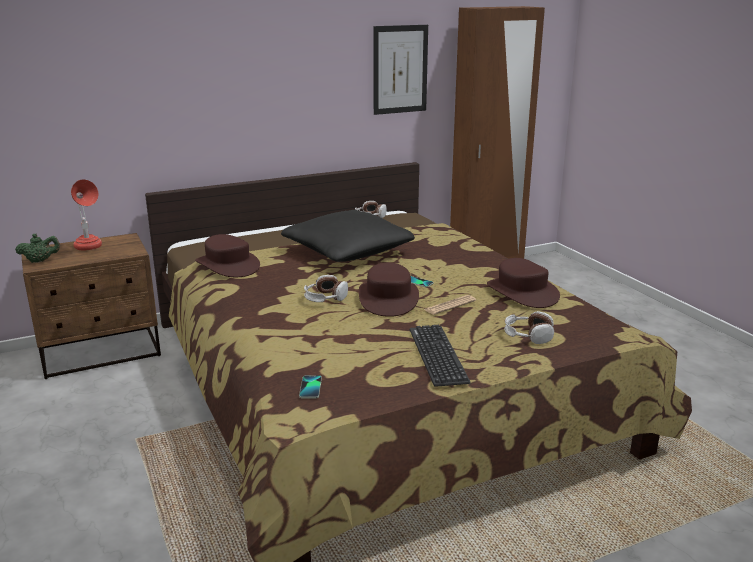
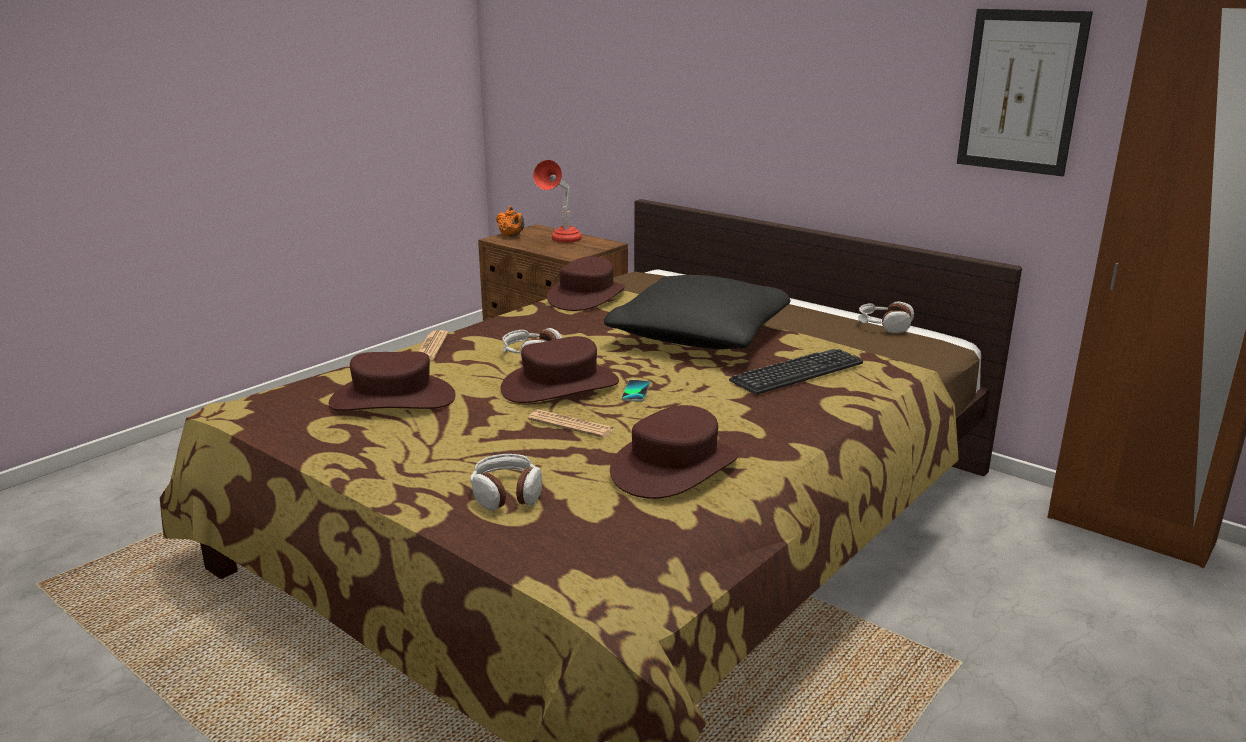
camera: 65 degrees right, 0 degrees up
green teapot [15,234,60,263] -> orange teapot [496,206,524,237]
phone [299,375,322,398] -> none
keyboard [410,325,471,387] -> keyboard moved to [729,349,863,395]
none -> brown hat [329,351,456,411]
none -> newspaper [418,330,449,360]

